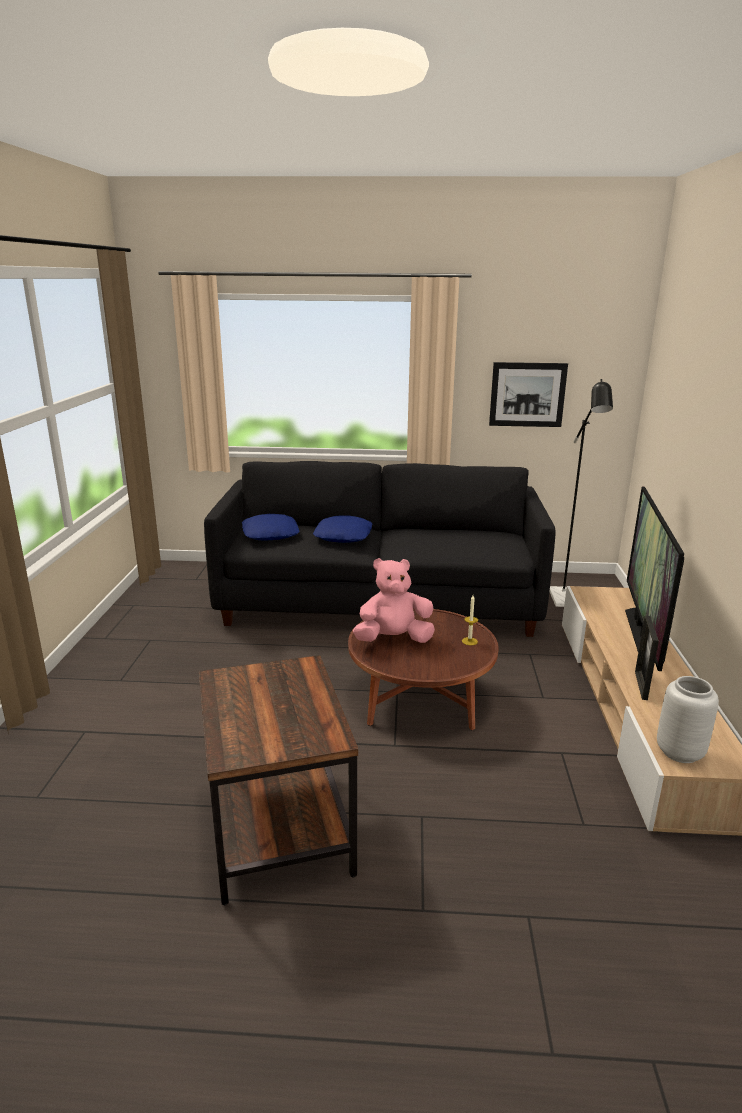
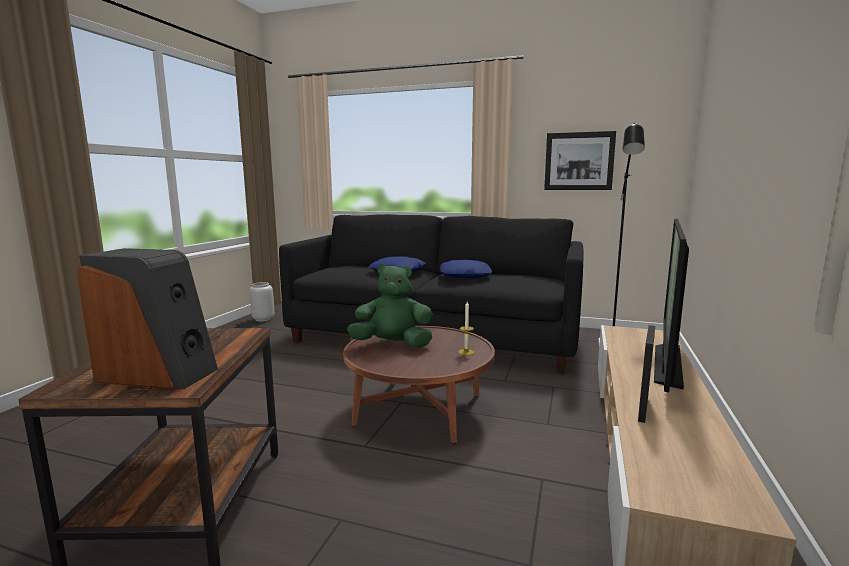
camera: 15 degrees right, 10 degrees down
blue pillow [242,514,299,541] -> blue pillow moved to [440,259,492,279]
pink plush toy [353,558,435,643] -> green plush toy [347,263,432,348]
grey vase [657,676,719,763] -> grey vase moved to [250,282,274,322]
none -> speaker [77,248,218,390]

